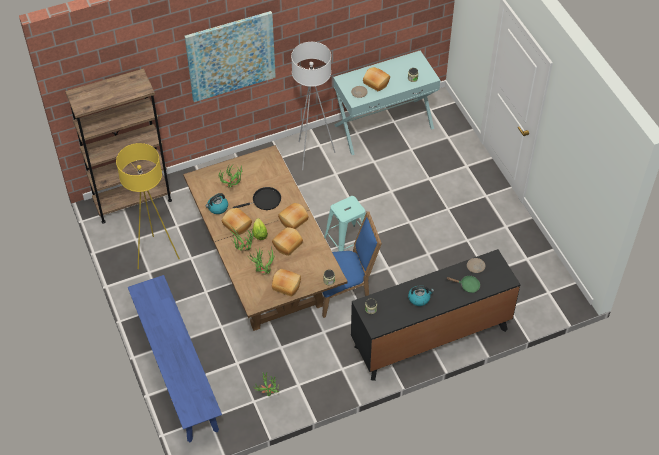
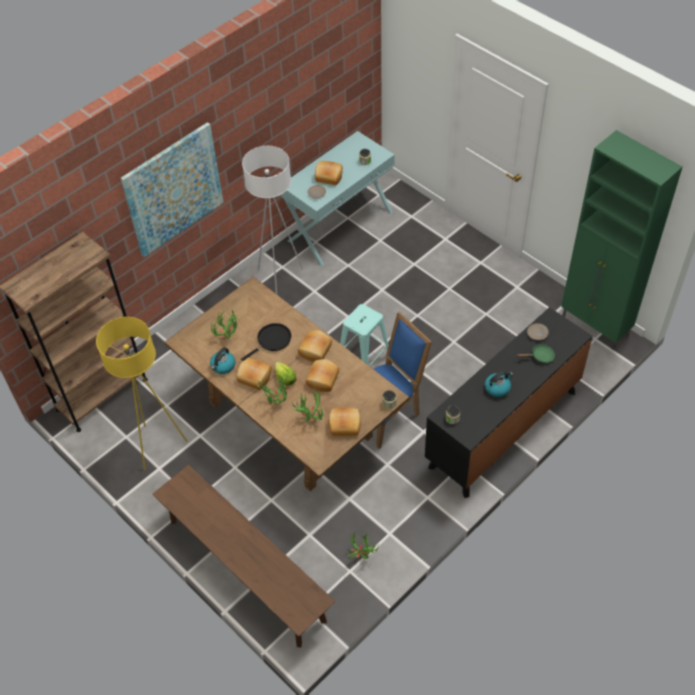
camera: 20 degrees left, 0 degrees up
blue bench [128,275,222,443] -> brown bench [153,465,335,647]
none -> green cabinet [561,130,682,350]

